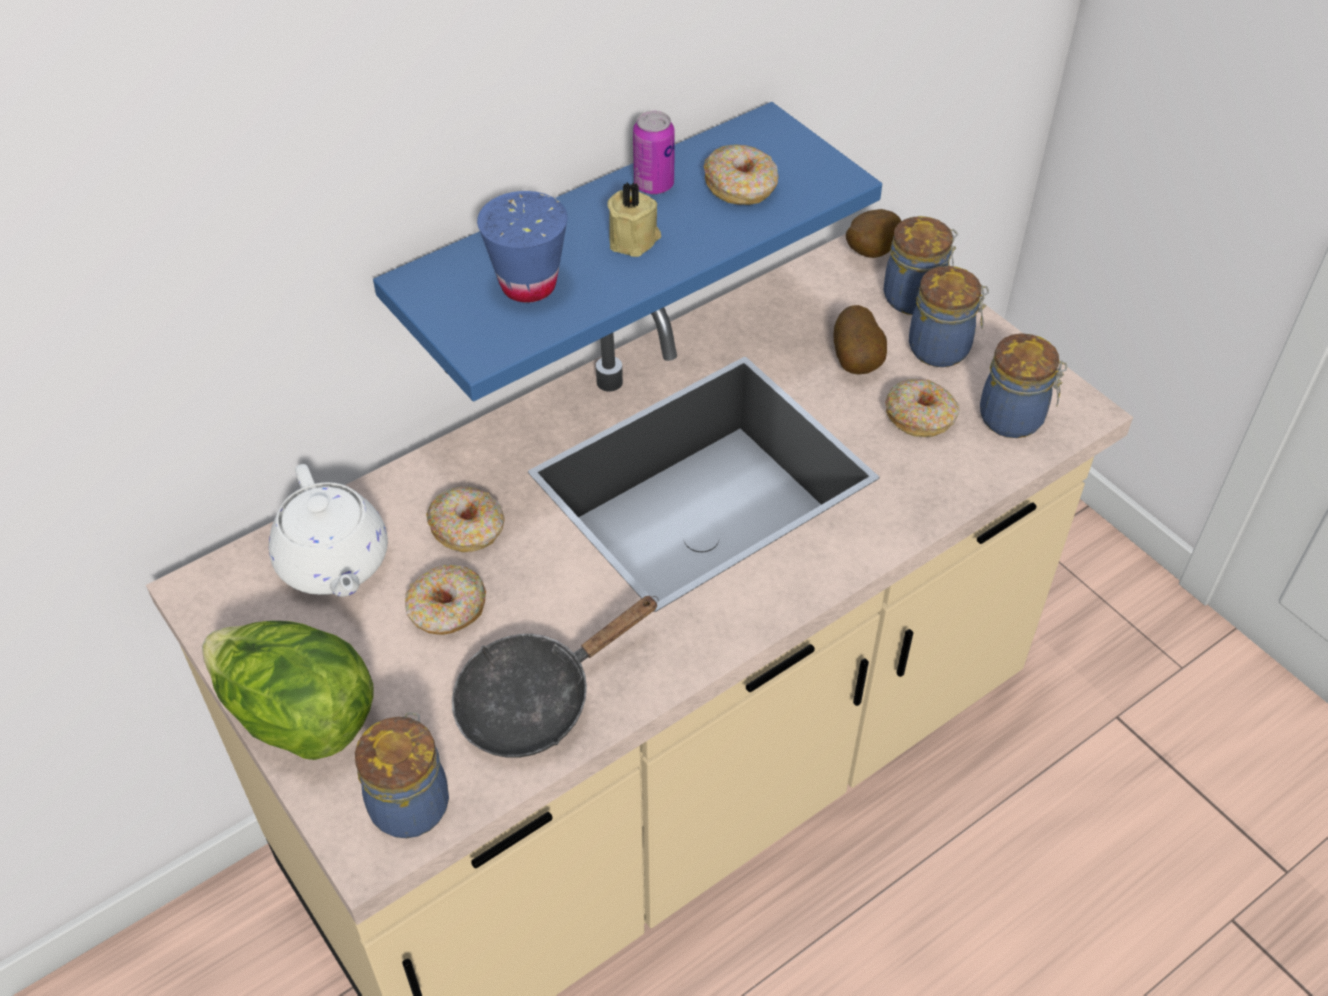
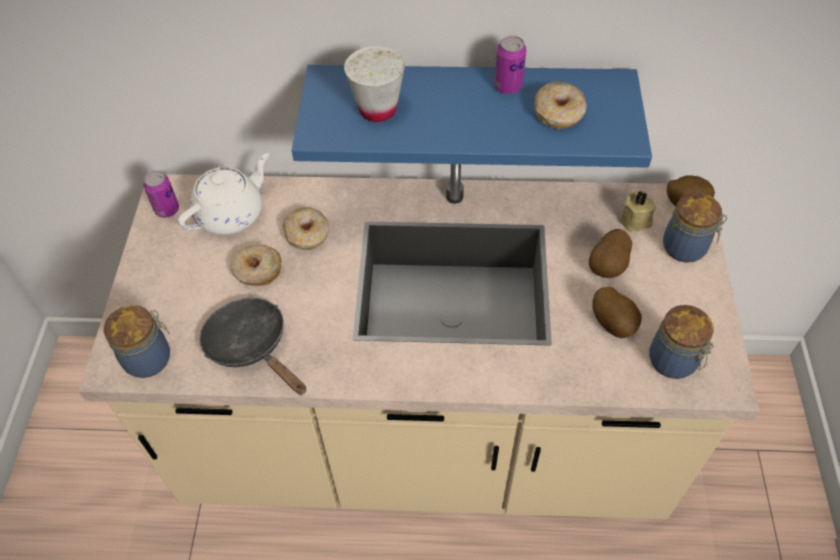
camera: 40 degrees right, 5 degrees up
lettuce [202,621,374,760] -> none
white teapot [269,464,388,597] -> white teapot turned 150 degrees counterclockwise [178,153,269,235]
black frying pan [452,596,659,758] -> black frying pan turned 45 degrees clockwise [200,298,306,395]
blue cup [477,191,568,302] -> white cup [344,46,405,122]
beige candle [607,182,661,257] -> beige candle moved to [619,191,656,232]
donut [885,379,960,437] -> potato [592,287,642,338]
jar [909,266,989,367] -> none
none -> can [143,171,179,218]

